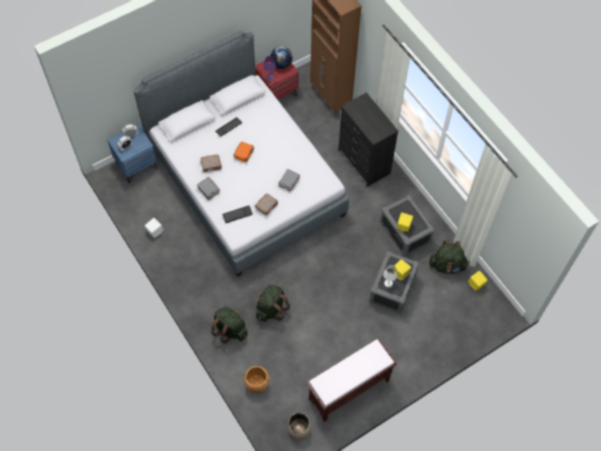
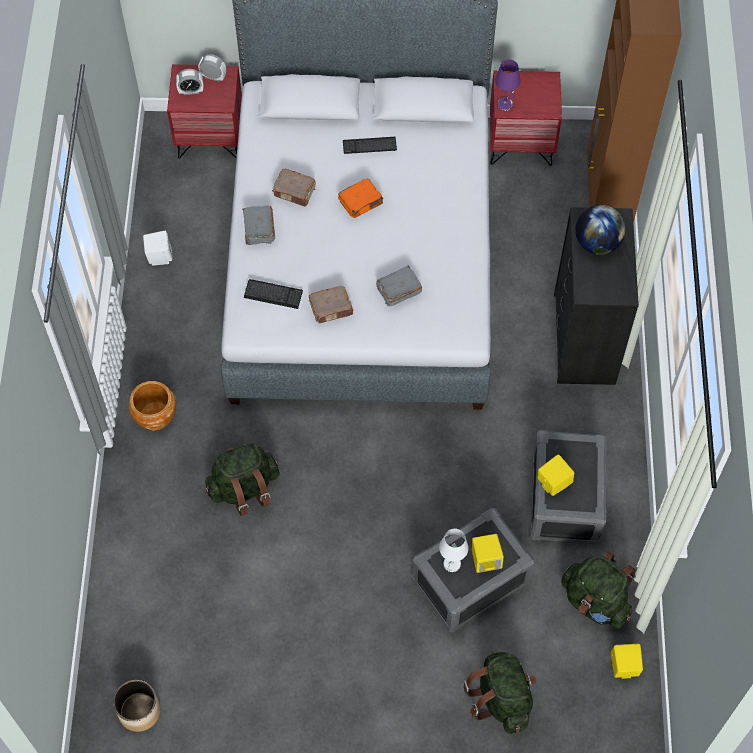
camera: 35 degrees right, 0 degrees up
blue nightstand [107,124,157,183] -> red nightstand [167,64,242,159]
green backpack [211,306,248,344] -> green backpack moved to [464,651,537,734]
brown planter [244,366,269,392] -> brown planter moved to [128,381,176,431]
globe [270,46,293,69] -> globe moved to [576,205,626,255]
brown bench [306,339,397,422] -> none

